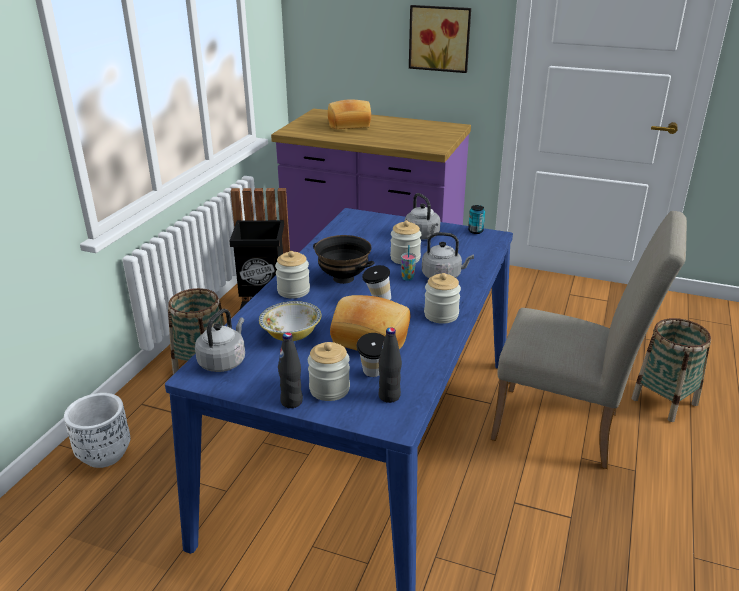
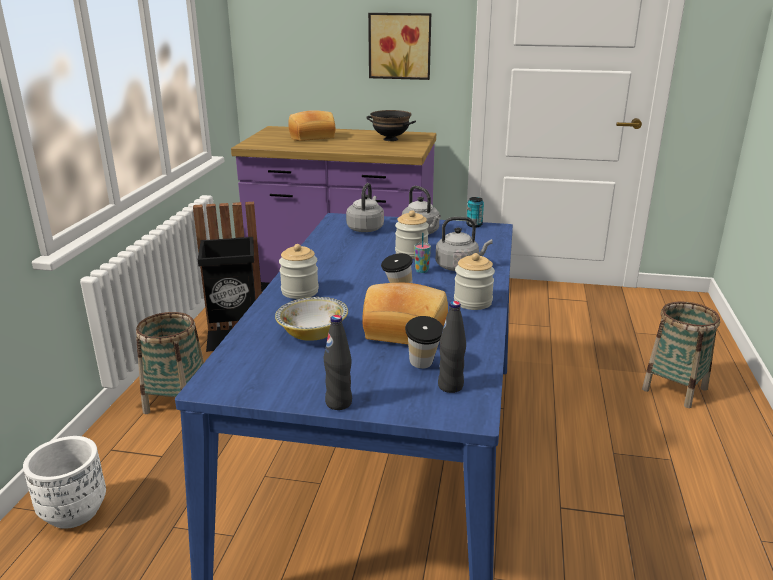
camera: 10 degrees left, 5 degrees down
grey kettle [195,309,245,372] -> grey kettle moved to [346,183,384,232]
jar [308,342,350,401] -> none
black bowl [313,235,375,284] -> black bowl moved to [367,110,416,141]
beige chair [491,211,687,469] -> none

